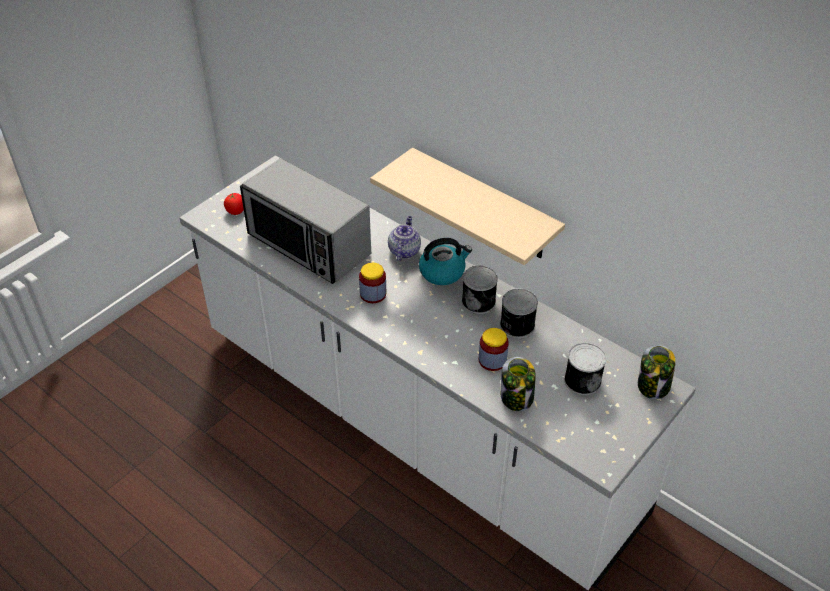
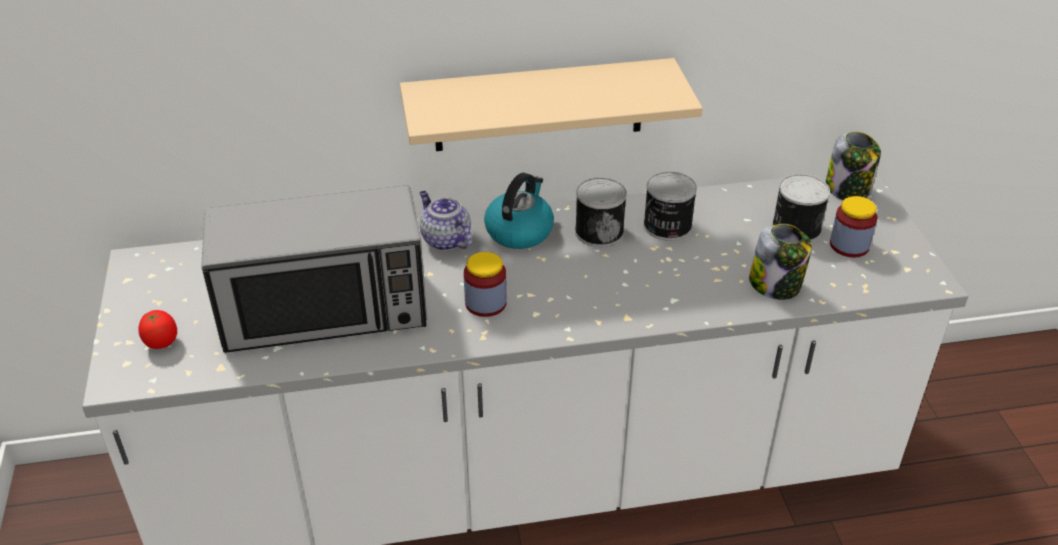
camera: 50 degrees left, 5 degrees down
jar [479,328,509,371] -> jar moved to [830,196,877,257]

